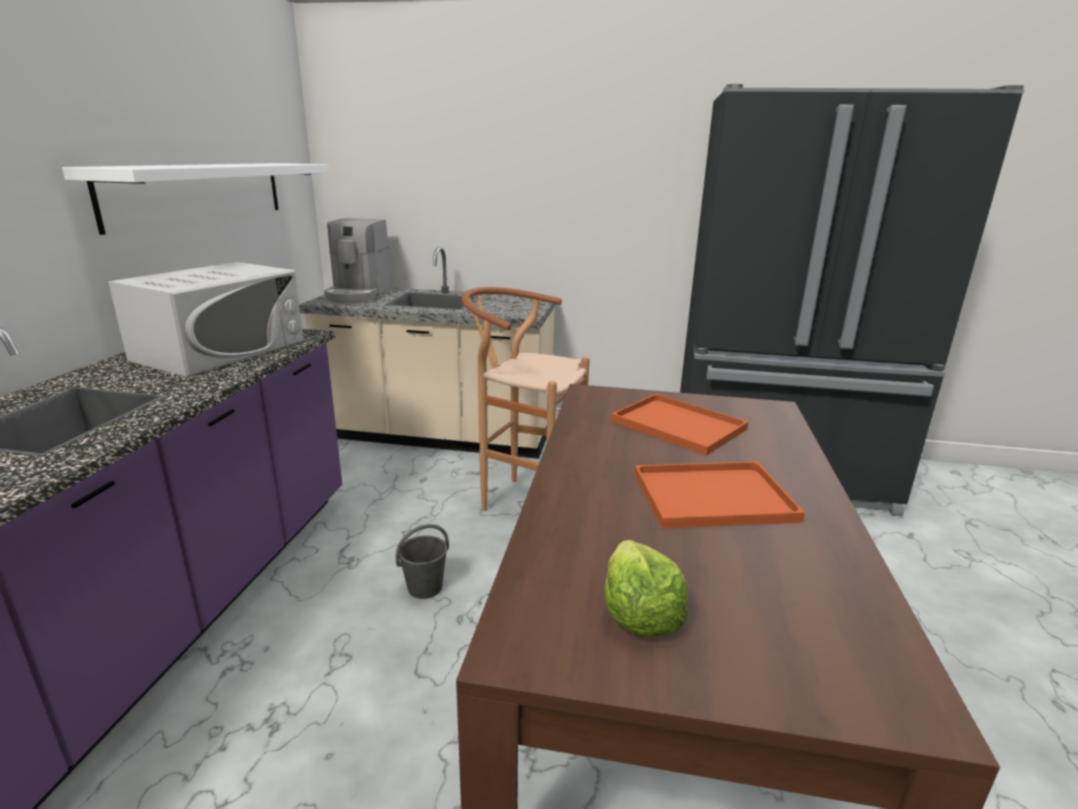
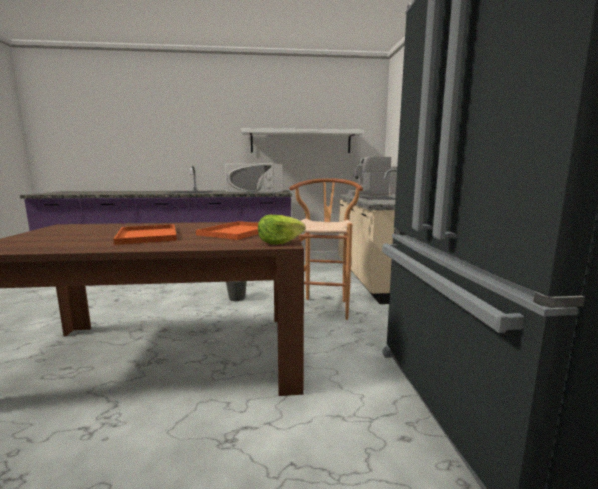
camera: 75 degrees right, 10 degrees down
lettuce [604,540,688,637] -> lettuce moved to [258,215,305,244]

